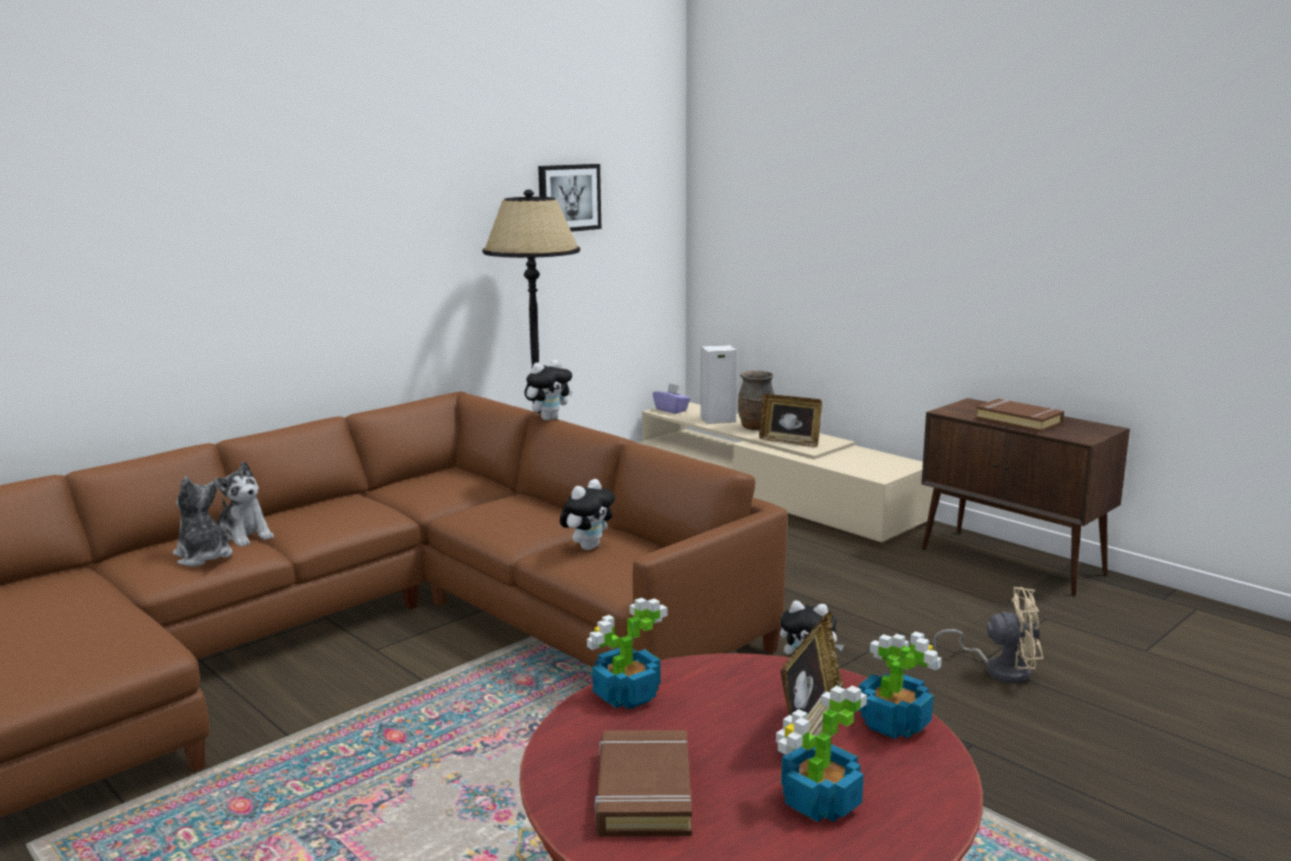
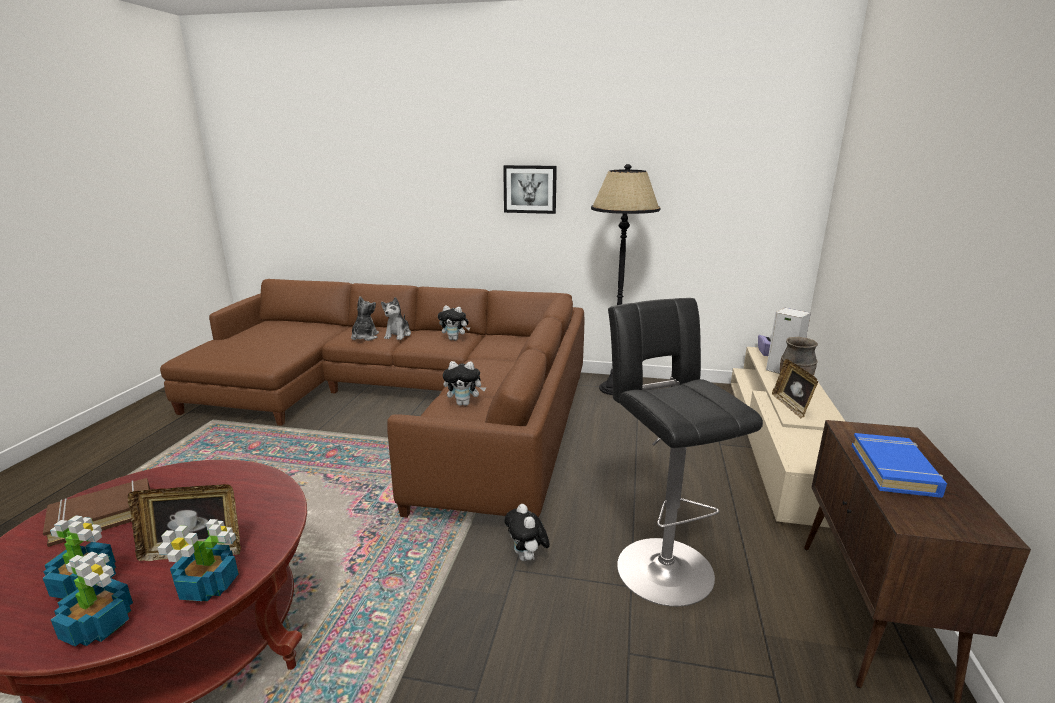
camera: 55 degrees right, 5 degrees up
plush toy [524,360,573,421] -> plush toy moved to [438,305,470,341]
picture [538,164,601,232] -> picture moved to [503,165,557,214]
potted plant [587,598,668,709] -> potted plant moved to [51,551,133,647]
beige fan [933,587,1043,683] -> none
brown book [975,399,1064,433] -> blue book [852,433,947,498]
none -> black stool [608,298,763,607]

